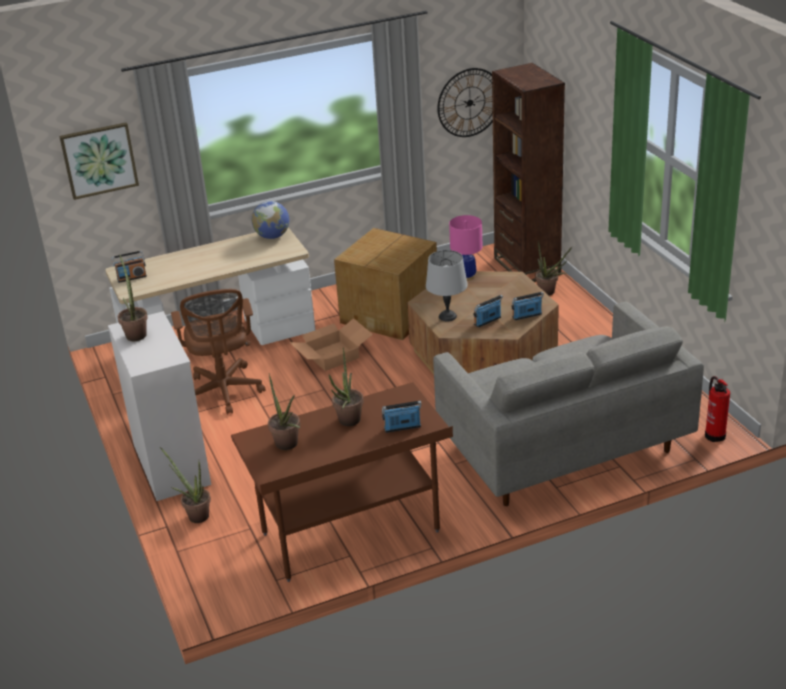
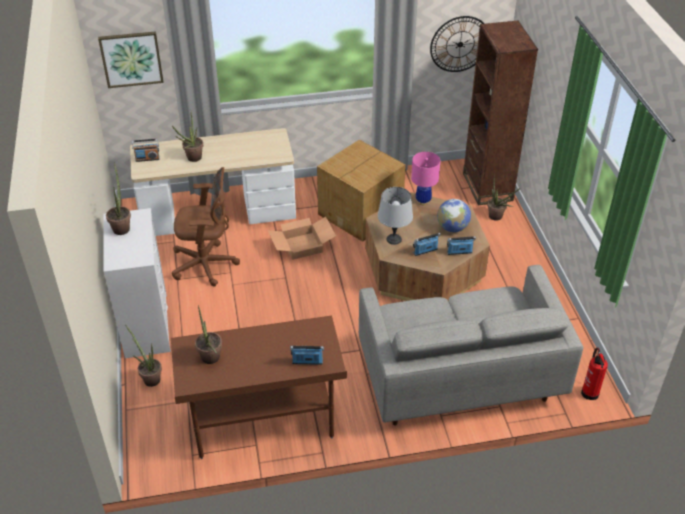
camera: 10 degrees right, 10 degrees up
brown office chair [171,289,266,414] -> brown office chair turned 90 degrees counterclockwise [172,167,240,287]
globe [252,201,289,239] -> globe moved to [437,199,471,232]
potted plant [329,348,364,426] -> potted plant moved to [172,112,203,162]

